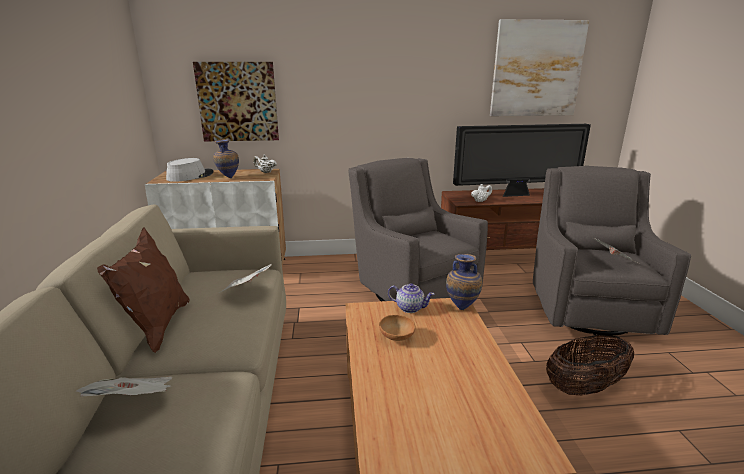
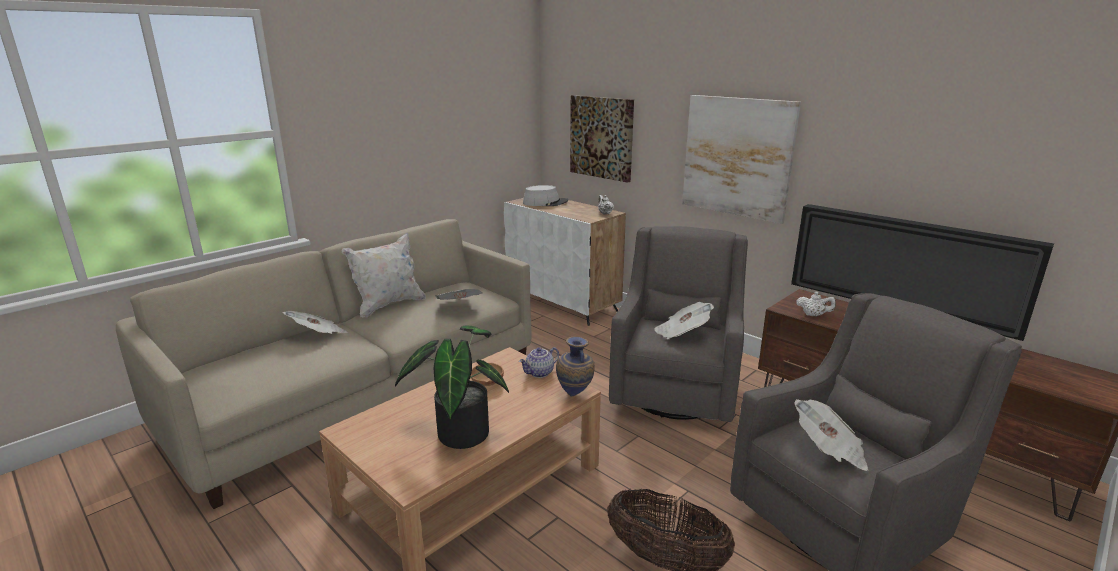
camera: 50 degrees right, 0 degrees up
brown pillow [97,227,190,353] -> white pillow [342,233,426,317]
vase [213,139,239,178] -> none
teapot [388,283,435,313] -> teapot turned 75 degrees clockwise [519,347,559,378]
picture [490,19,589,116] -> picture moved to [682,95,801,224]
none -> potted plant [395,325,509,449]
none -> newspaper [654,302,714,340]

